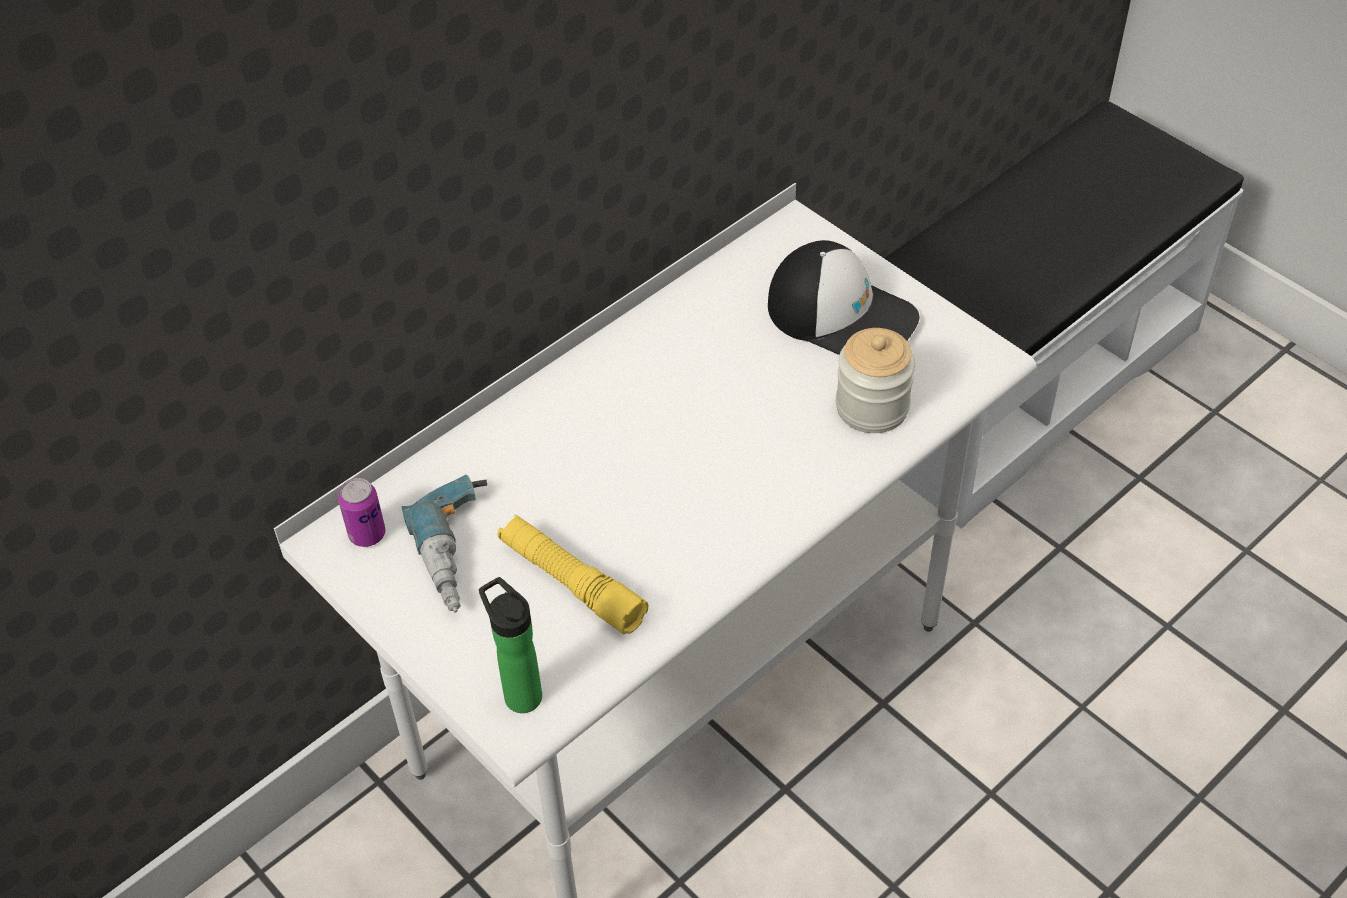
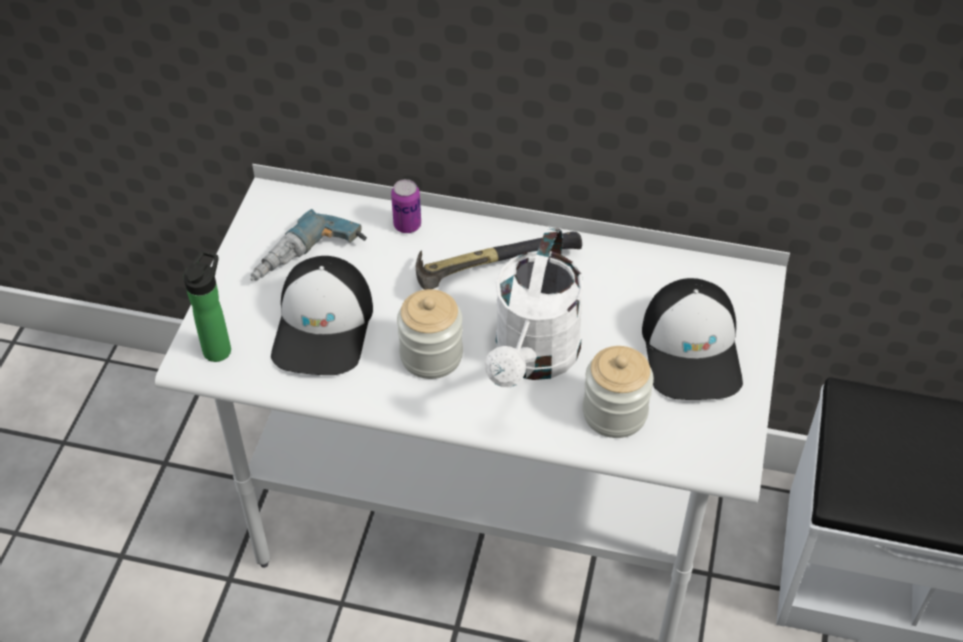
camera: 55 degrees right, 0 degrees up
can [338,478,386,547] -> can moved to [391,179,421,233]
yellow flashlight [497,515,648,634] -> cap [271,256,373,375]
none -> jar [397,289,463,379]
none -> hammer [416,231,582,290]
none -> white watering can [485,227,584,387]

